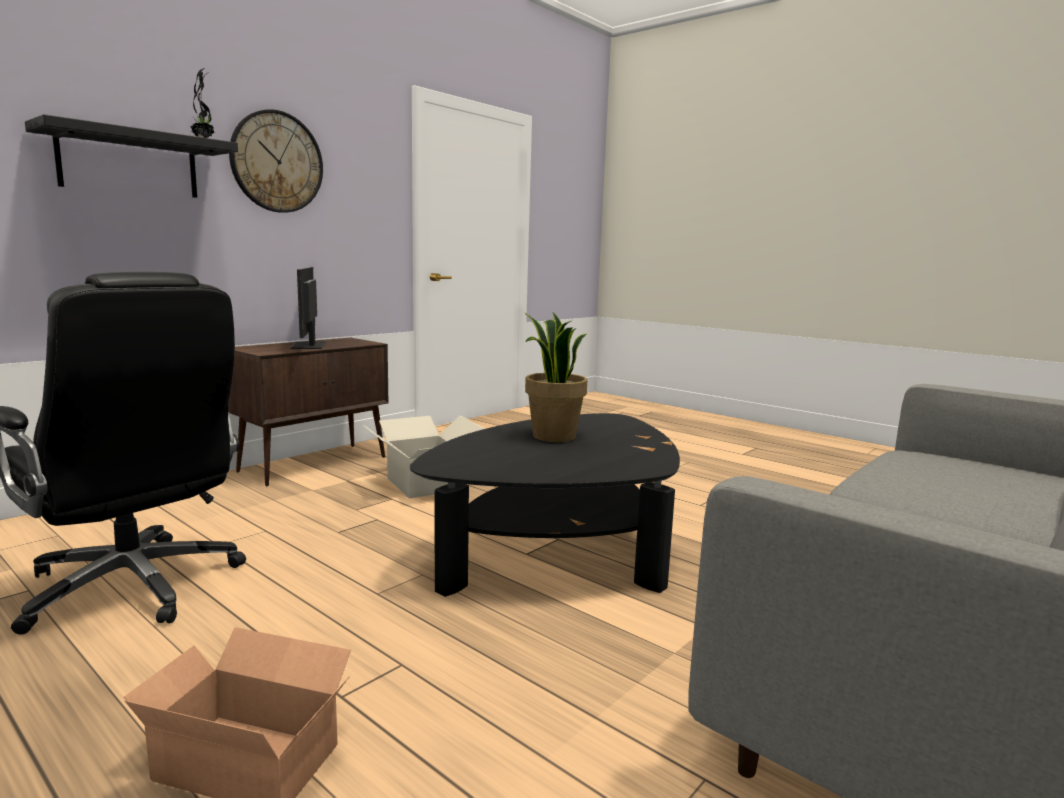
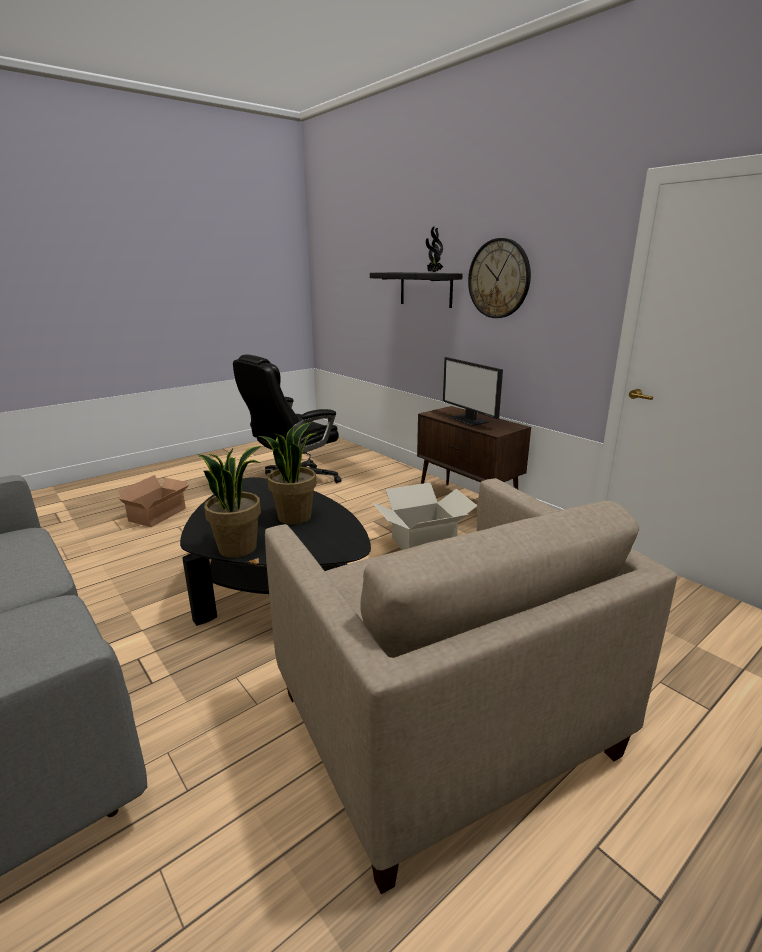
camera: 100 degrees right, 10 degrees up
monitor [290,267,326,349] -> monitor turned 120 degrees counterclockwise [443,357,503,426]
none -> potted plant [197,446,261,558]
none -> beige armchair [265,478,677,894]

